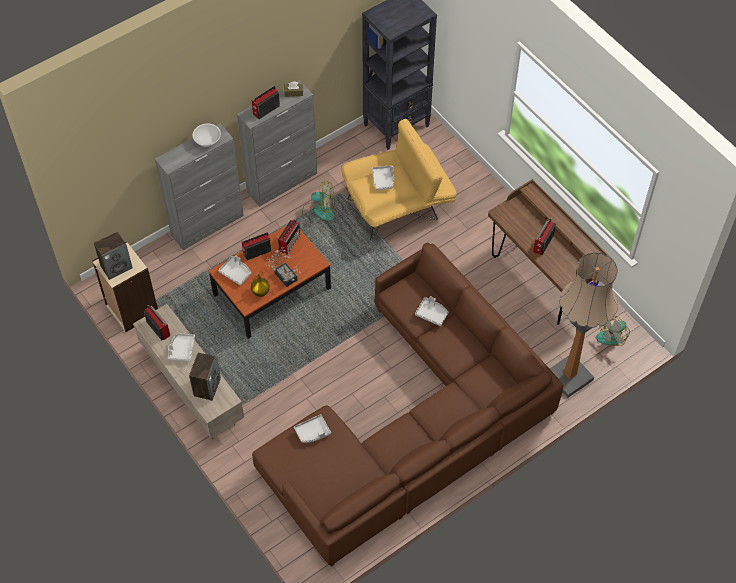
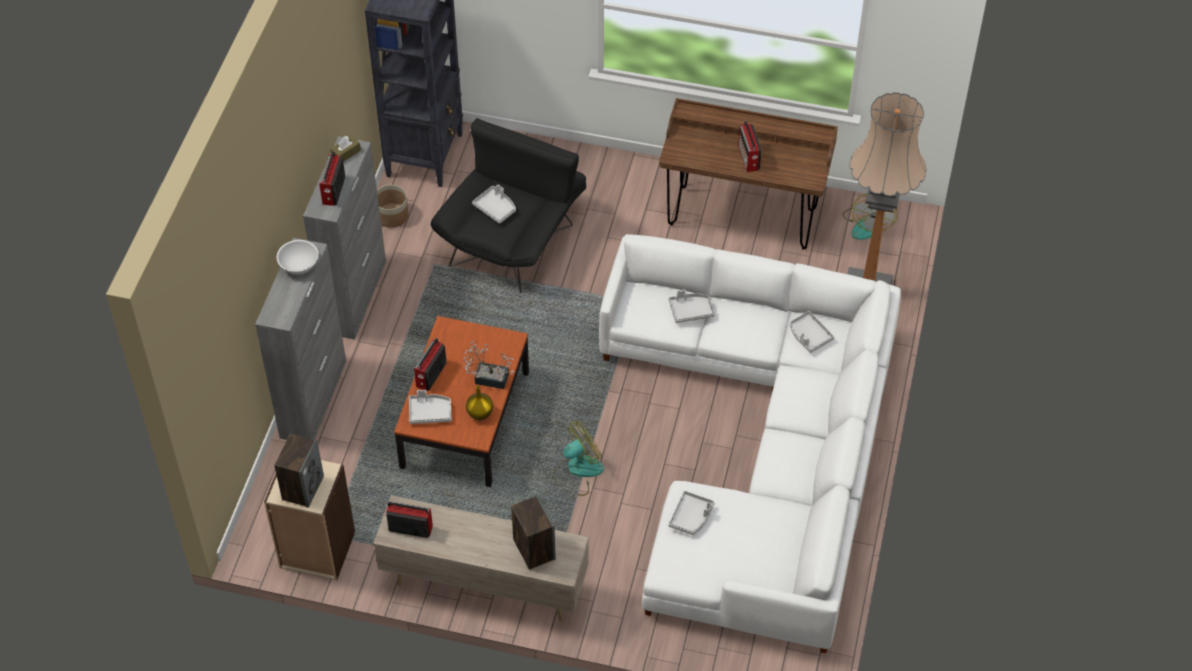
camera: 40 degrees left, 5 degrees down
grey tray [168,333,195,362] -> grey tray moved to [790,311,834,353]
brown sofa [252,243,563,567] -> white sofa [599,234,901,653]
radio [278,219,300,255] -> none
fan [302,180,334,222] -> fan moved to [553,421,604,496]
yellow armchair [341,119,457,240] -> black armchair [431,118,586,293]
none -> planter [377,185,409,228]

